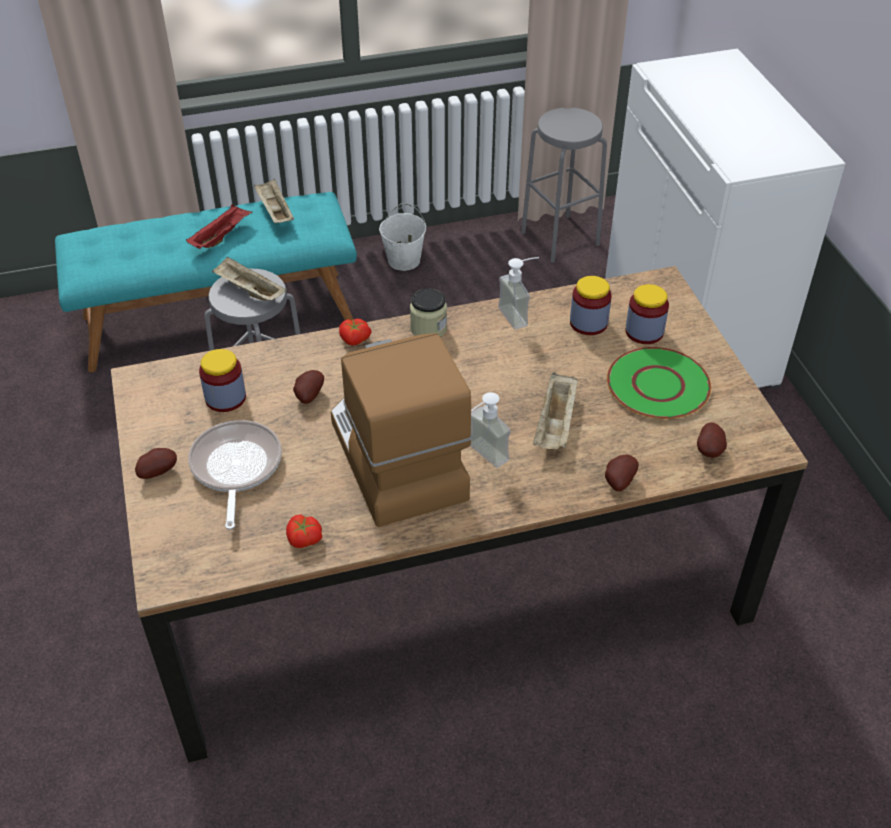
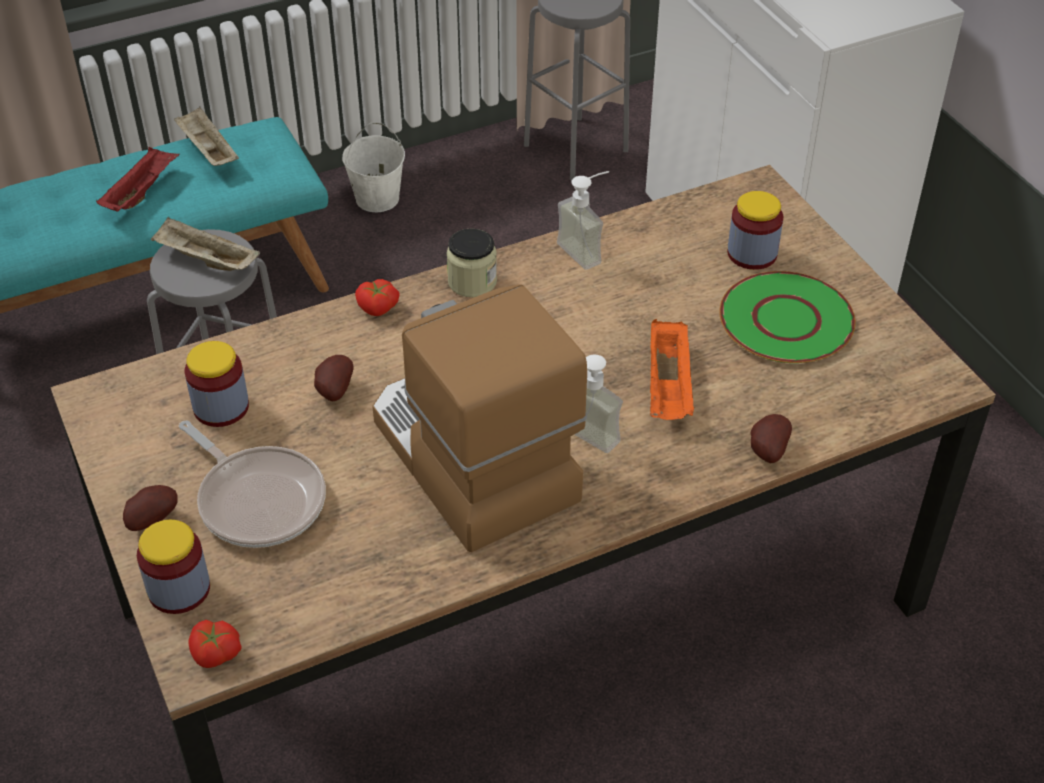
camera: 10 degrees left, 0 degrees up
frying pan [188,420,282,530] -> frying pan turned 150 degrees clockwise [179,420,326,548]
tomato [286,514,322,548] -> tomato moved to [188,620,242,668]
beige tray [533,372,578,449] -> orange tray [650,319,695,420]
jar [570,276,612,335] -> jar moved to [137,520,210,614]
potato [697,422,727,458] -> none

